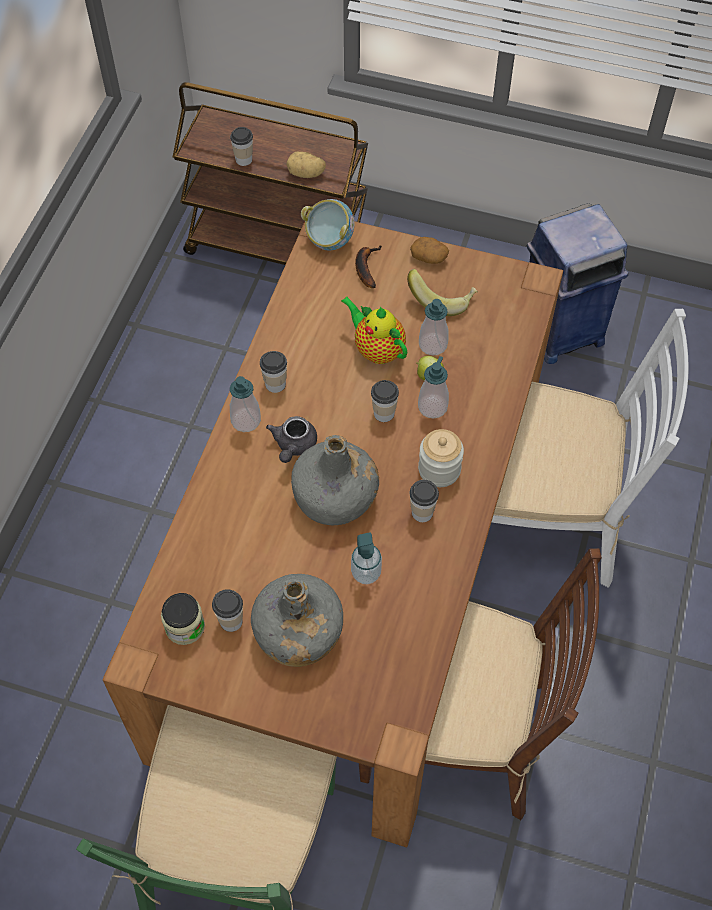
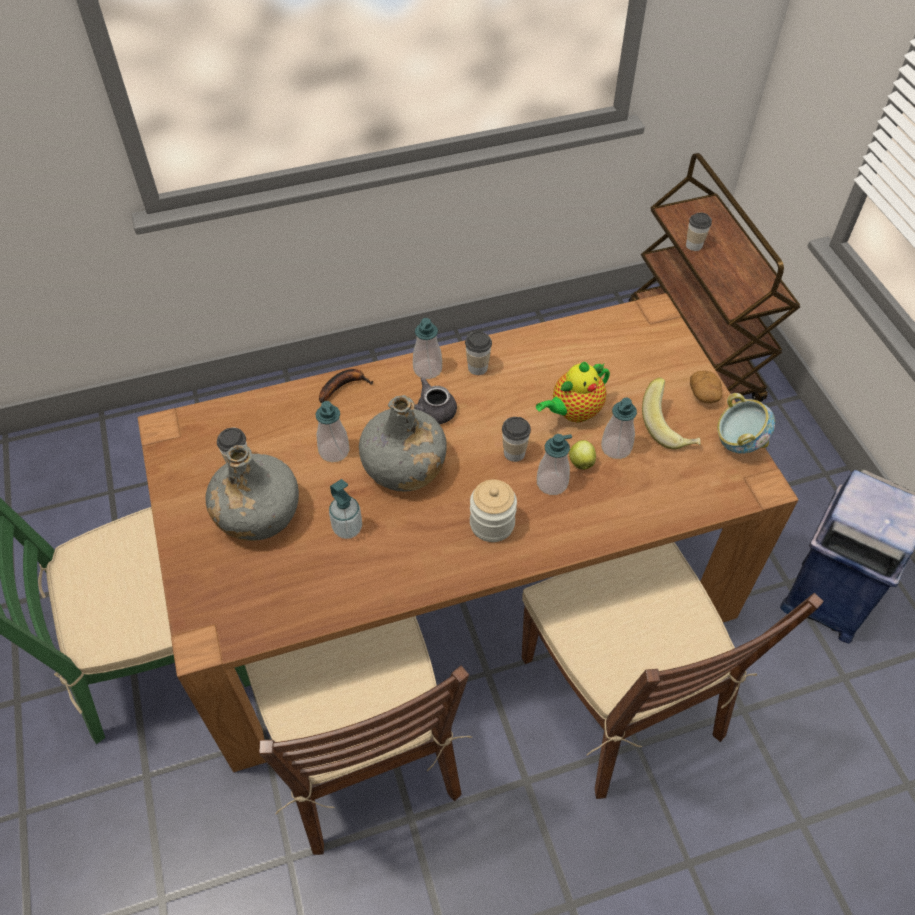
camera: 55 degrees right, 5 degrees down
jar [161,593,205,645] -> none
potato [287,152,326,178] -> none
bowl [301,199,354,250] -> bowl moved to [717,393,775,454]
teapot [341,296,407,364] -> teapot turned 135 degrees counterclockwise [536,362,610,422]
banana [355,245,381,288] -> banana moved to [319,369,374,403]
cup [410,480,439,522] -> none
white chair [492,309,689,588] -> brown chair [522,542,824,799]
none -> soap dispenser [316,401,350,462]

